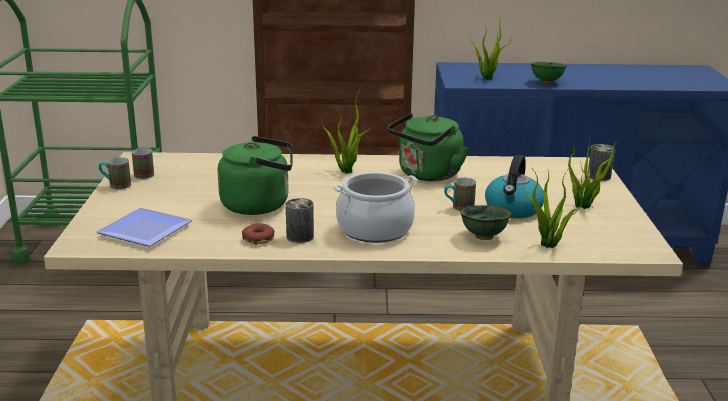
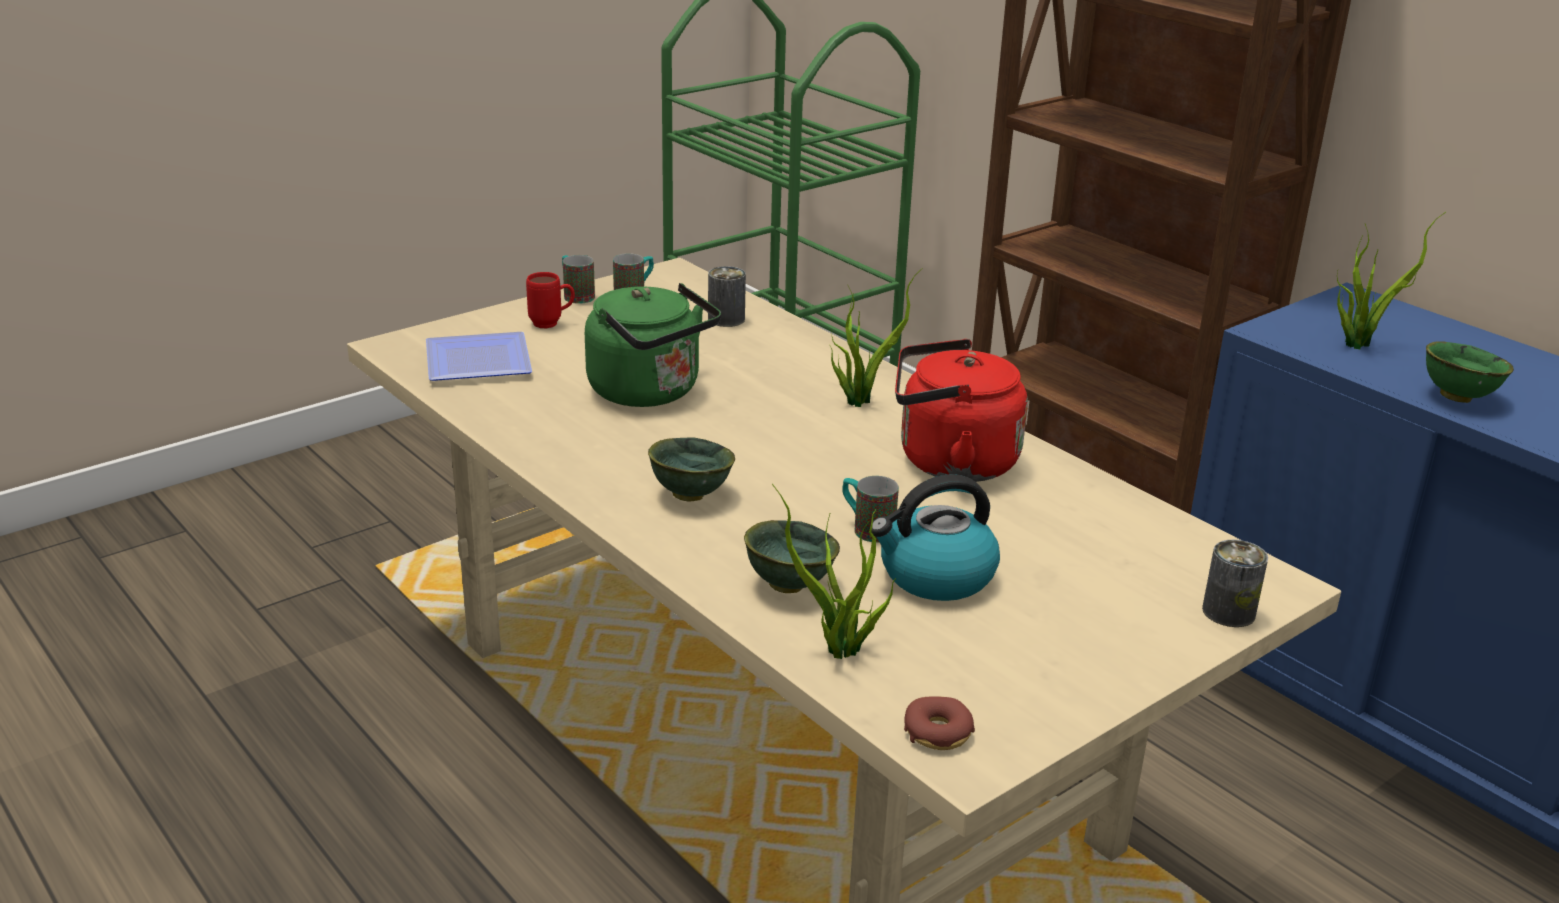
camera: 50 degrees right, 5 degrees up
donut [242,223,275,245] -> donut moved to [904,696,975,750]
can [286,198,314,243] -> can moved to [708,266,746,327]
cooking pot [333,172,418,243] -> green bowl [648,437,735,502]
green kettle [388,113,468,181] -> red kettle [895,339,1028,482]
potted plant [568,138,620,209] -> none
none -> red mug [526,272,575,328]

